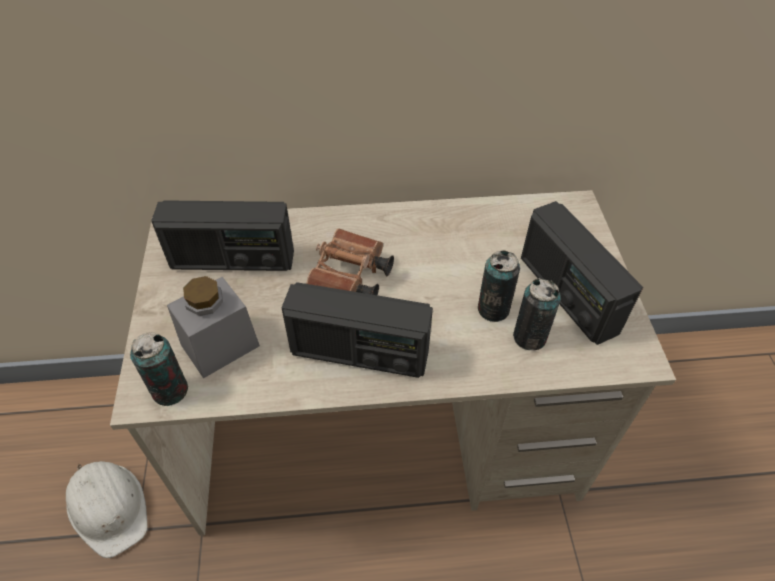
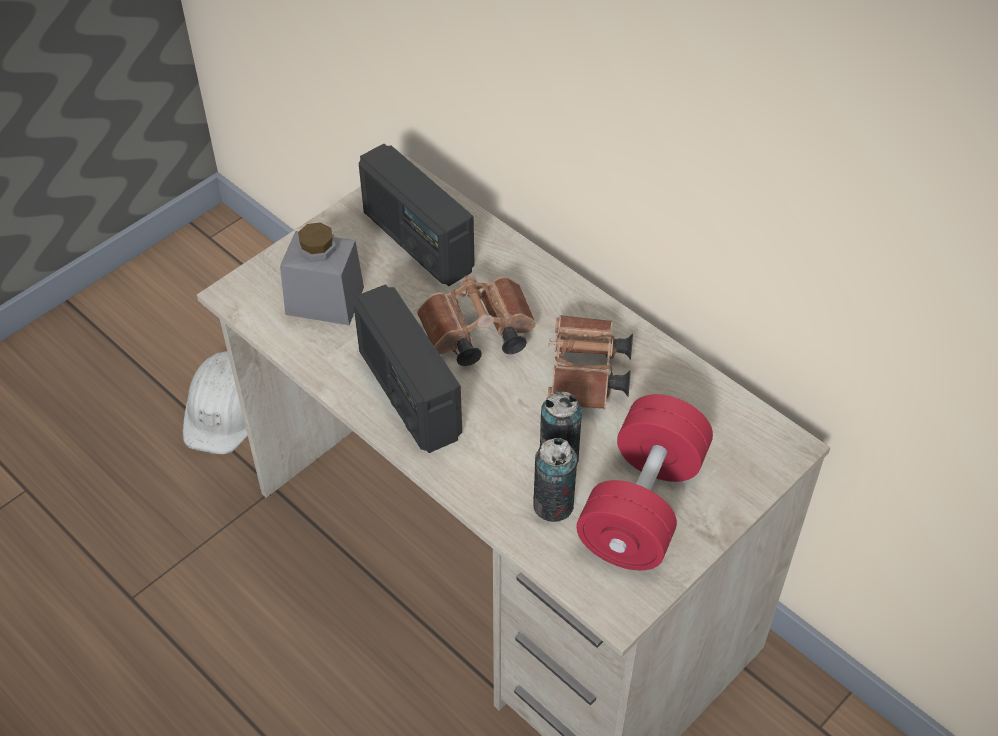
camera: 50 degrees right, 0 degrees up
can [130,332,188,406] -> none
radio [521,201,643,345] -> red dumbbell [576,394,713,570]
none -> brown binoculars [548,315,633,409]

